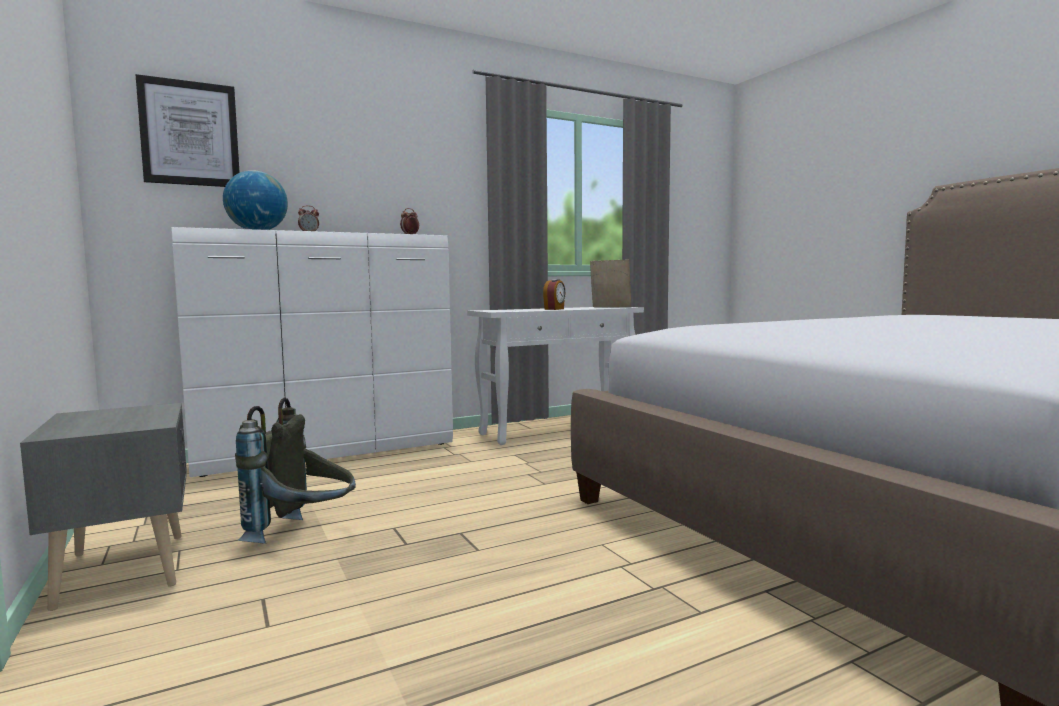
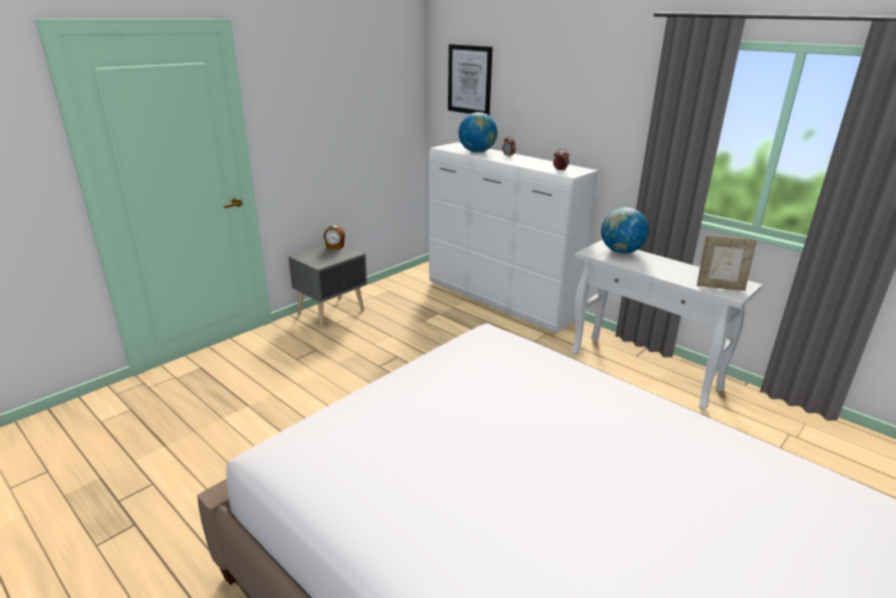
camera: 70 degrees right, 20 degrees up
grey backpack [235,398,356,544] -> none
alarm clock [543,279,565,310] -> alarm clock moved to [324,225,345,250]
picture frame [590,259,631,307] -> picture frame turned 90 degrees clockwise [697,235,757,291]
none -> globe [601,207,649,254]

